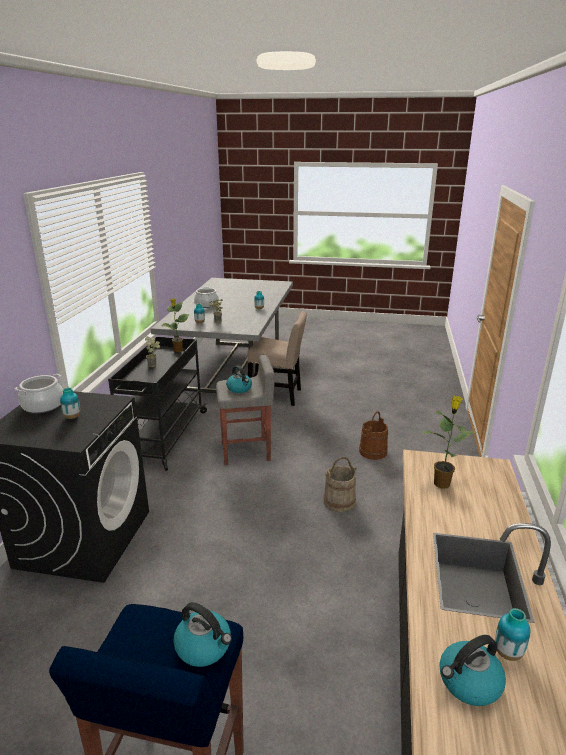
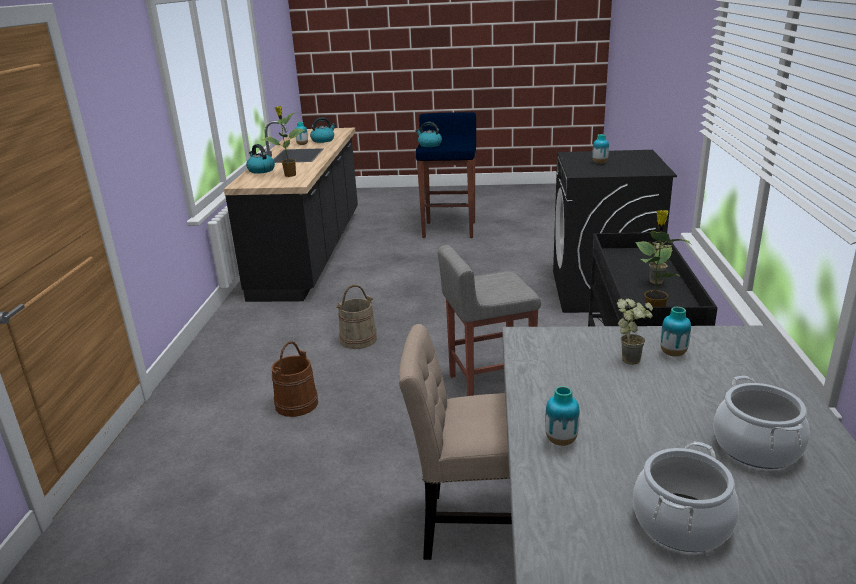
camera: 175 degrees right, 0 degrees up
cooking pot [14,374,63,413] -> cooking pot moved to [633,442,739,552]
kettle [226,365,252,393] -> kettle moved to [246,144,275,174]

